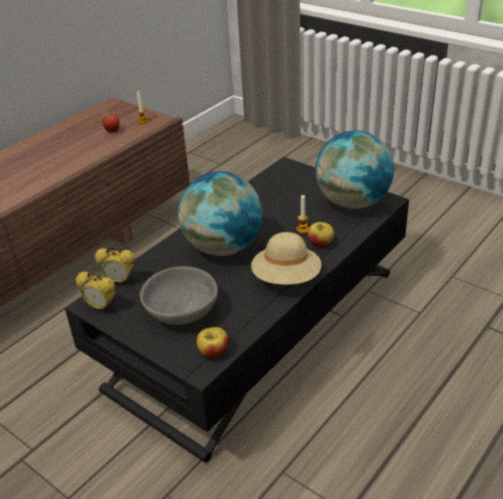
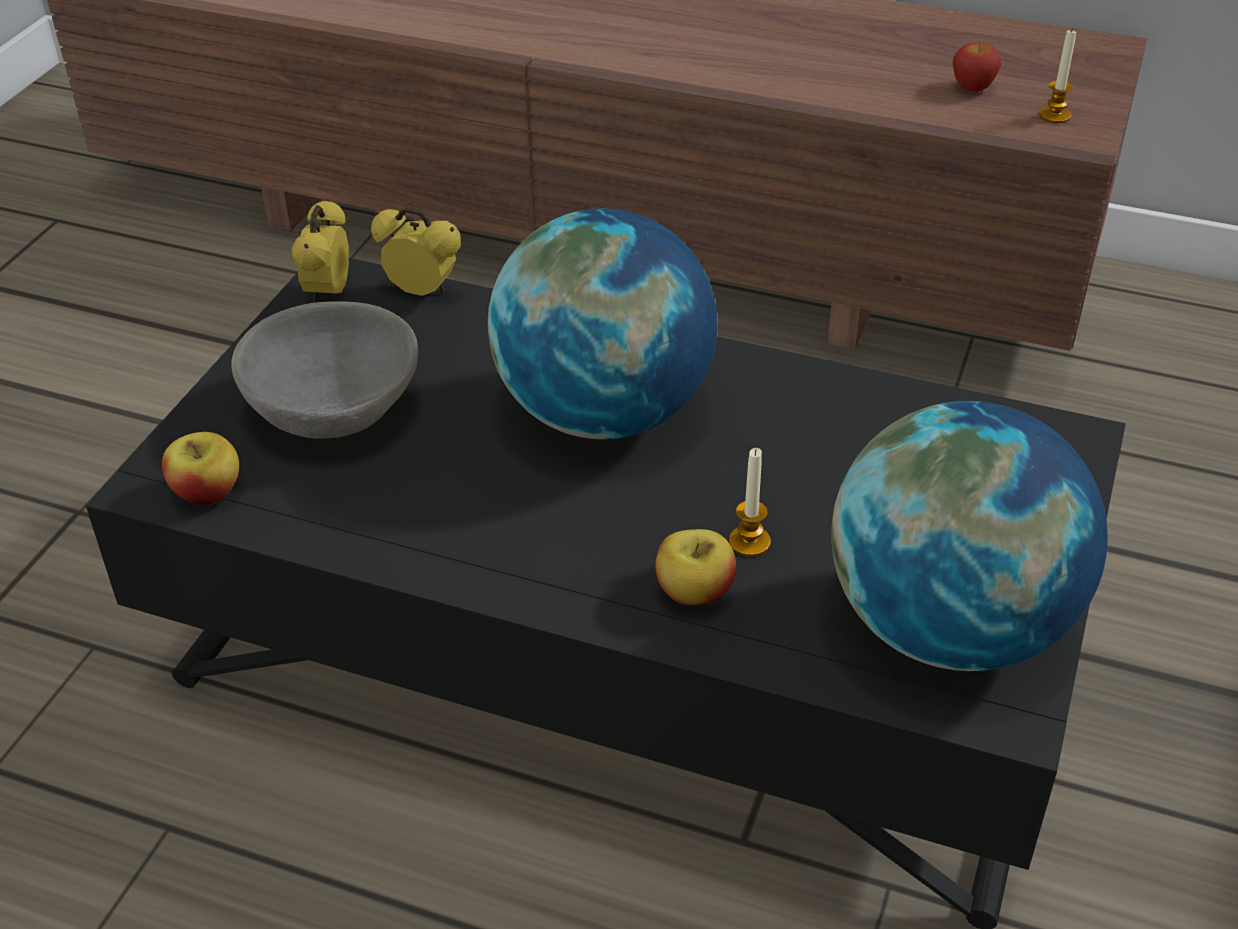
camera: 70 degrees right, 5 degrees up
alarm clock [95,246,135,284] -> alarm clock turned 120 degrees clockwise [371,206,461,296]
beige hat [251,232,321,285] -> none

